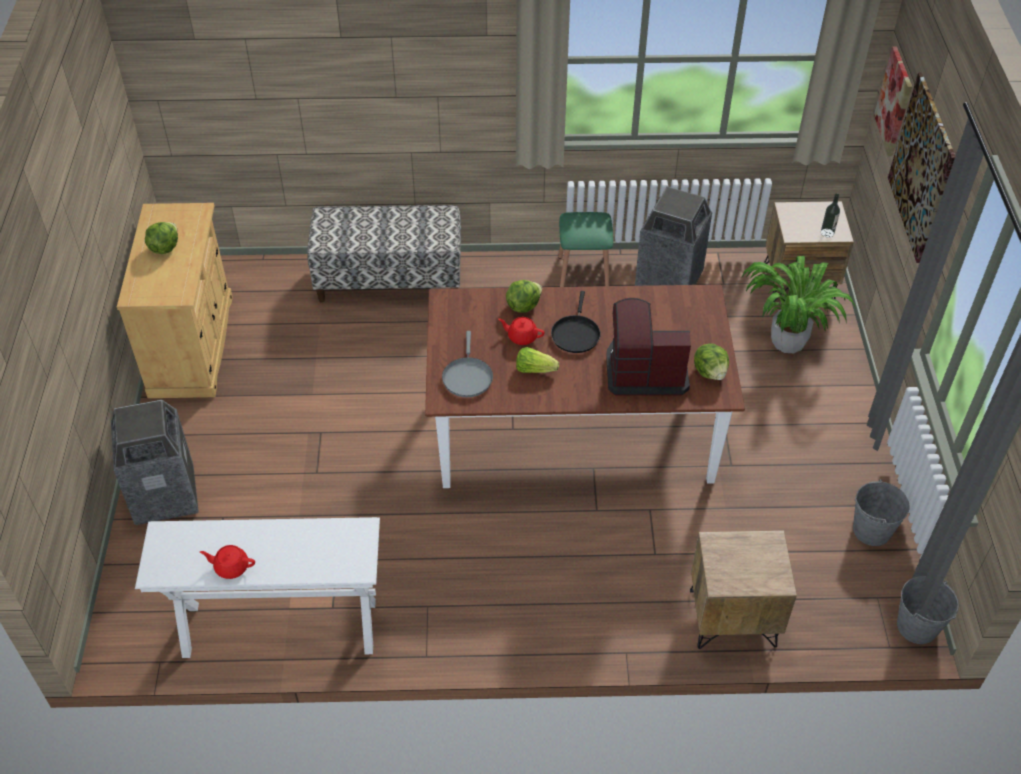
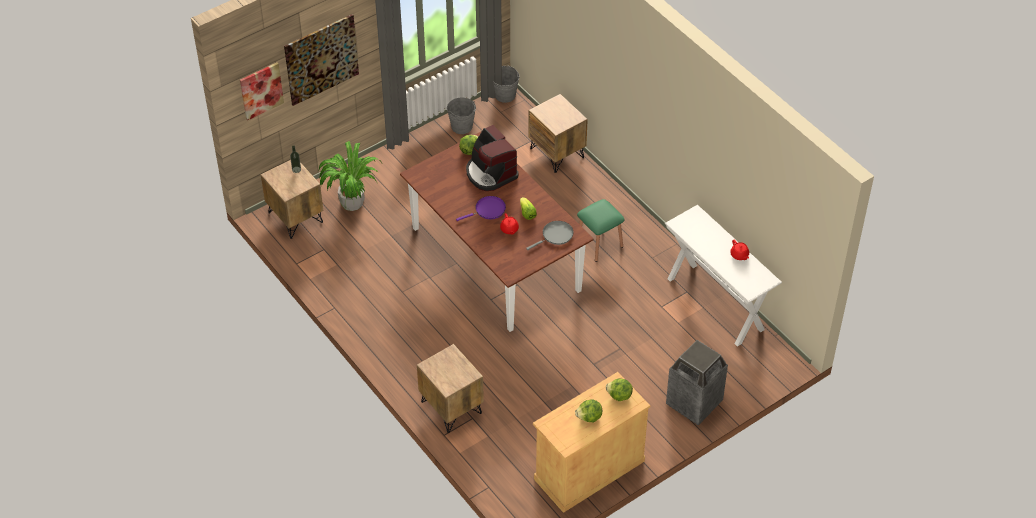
camera: 125 degrees left, 0 degrees up
bench [307,205,461,302] -> brown nightstand [417,344,484,433]
lettuce [506,280,542,313] -> lettuce moved to [606,378,633,401]
black frying pan [551,291,601,353] -> purple frying pan [456,196,506,221]
green stool [558,212,613,287] -> green stool moved to [577,199,625,262]
trash can [635,186,712,286] -> none

